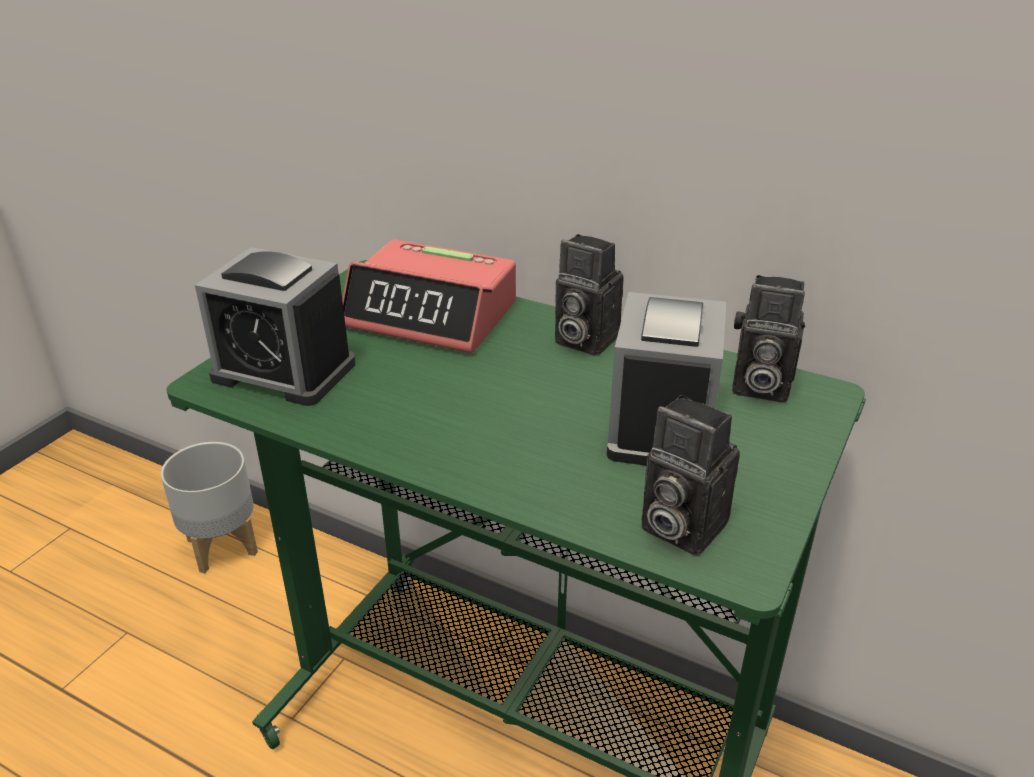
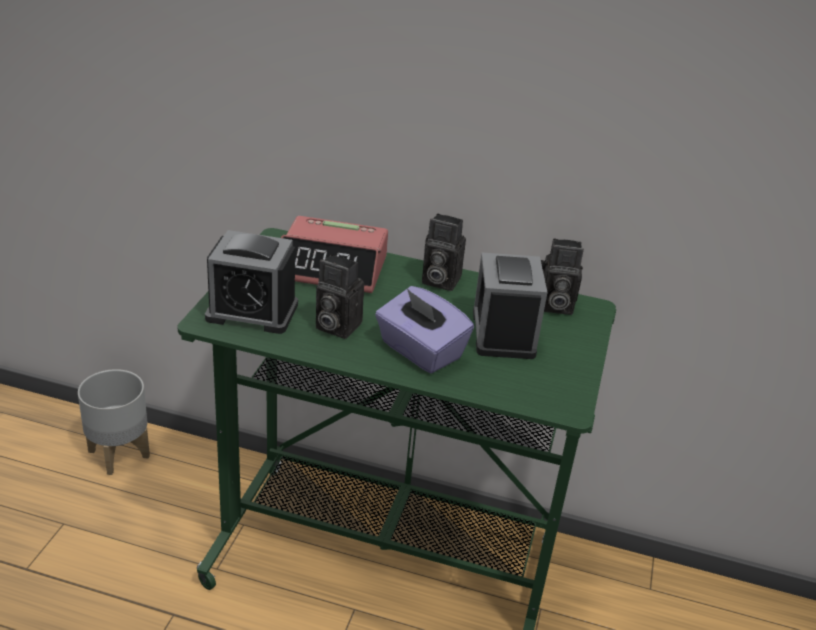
camera: 15 degrees left, 0 degrees up
camera [641,395,740,556] -> camera moved to [316,254,364,339]
none -> purple tissue box [375,286,474,374]

